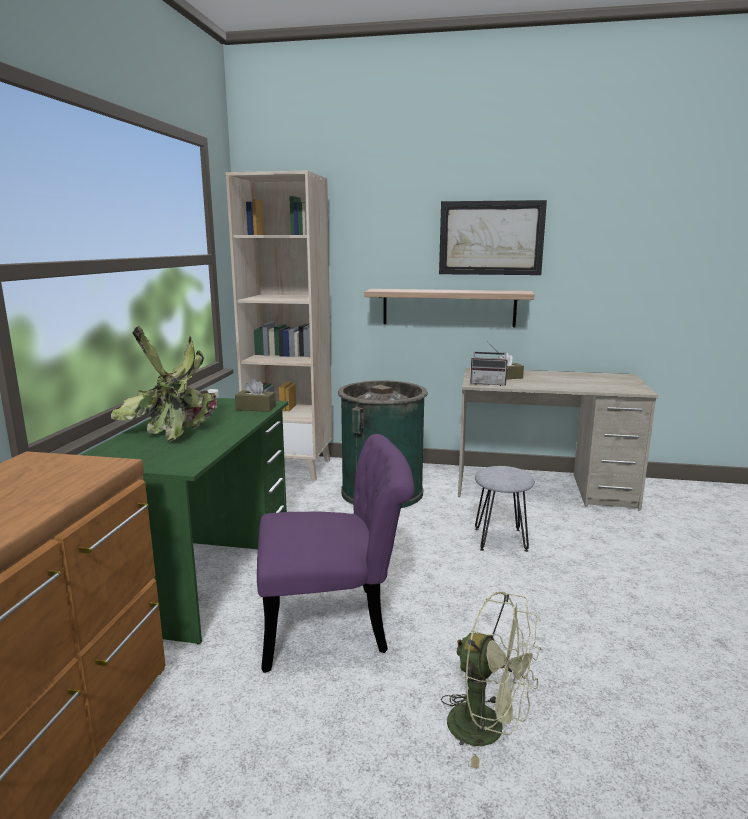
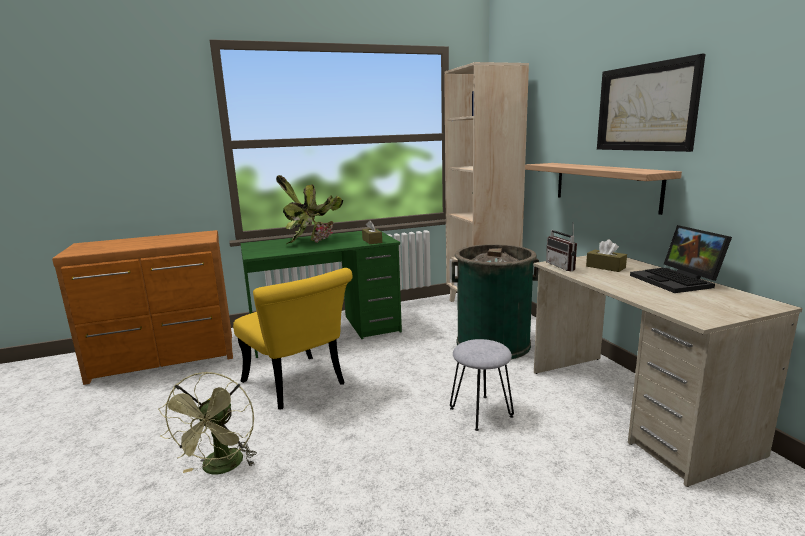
camera: 60 degrees right, 0 degrees up
purple chair [257,434,414,673] -> yellow chair [233,268,353,409]
none -> laptop [630,225,732,293]

